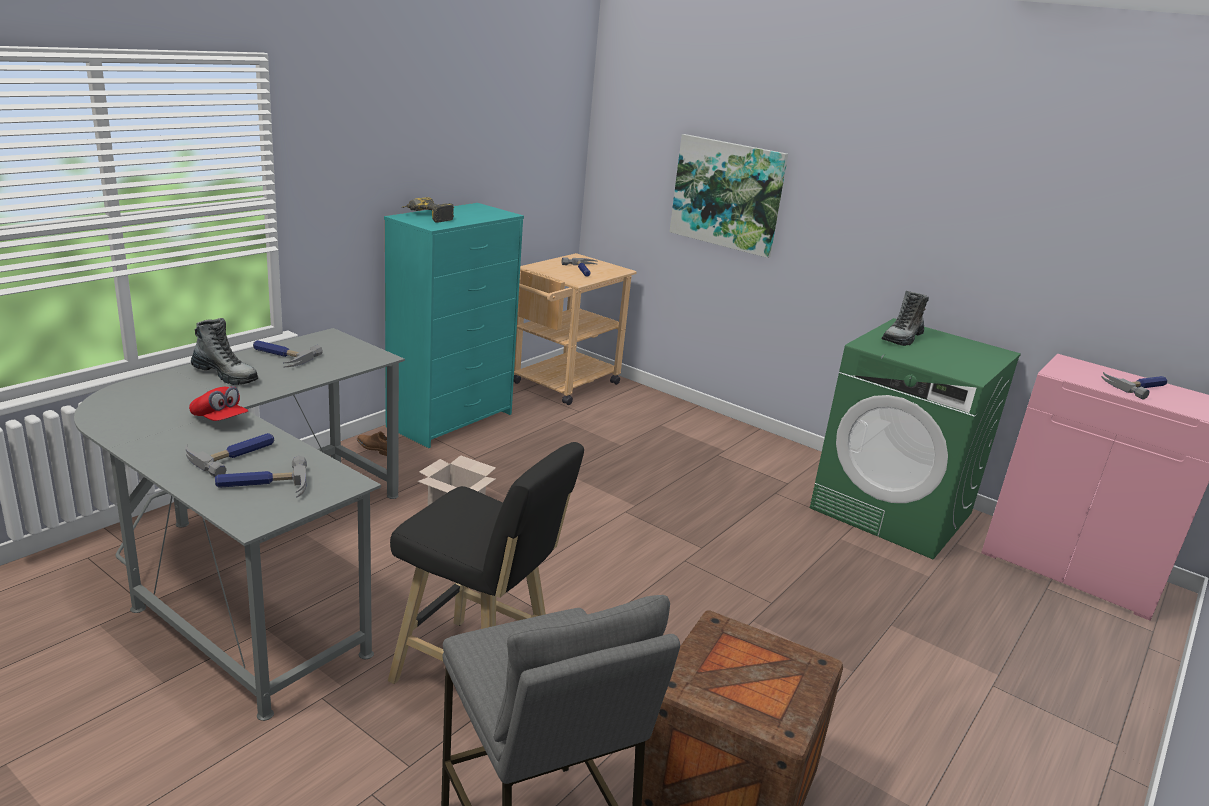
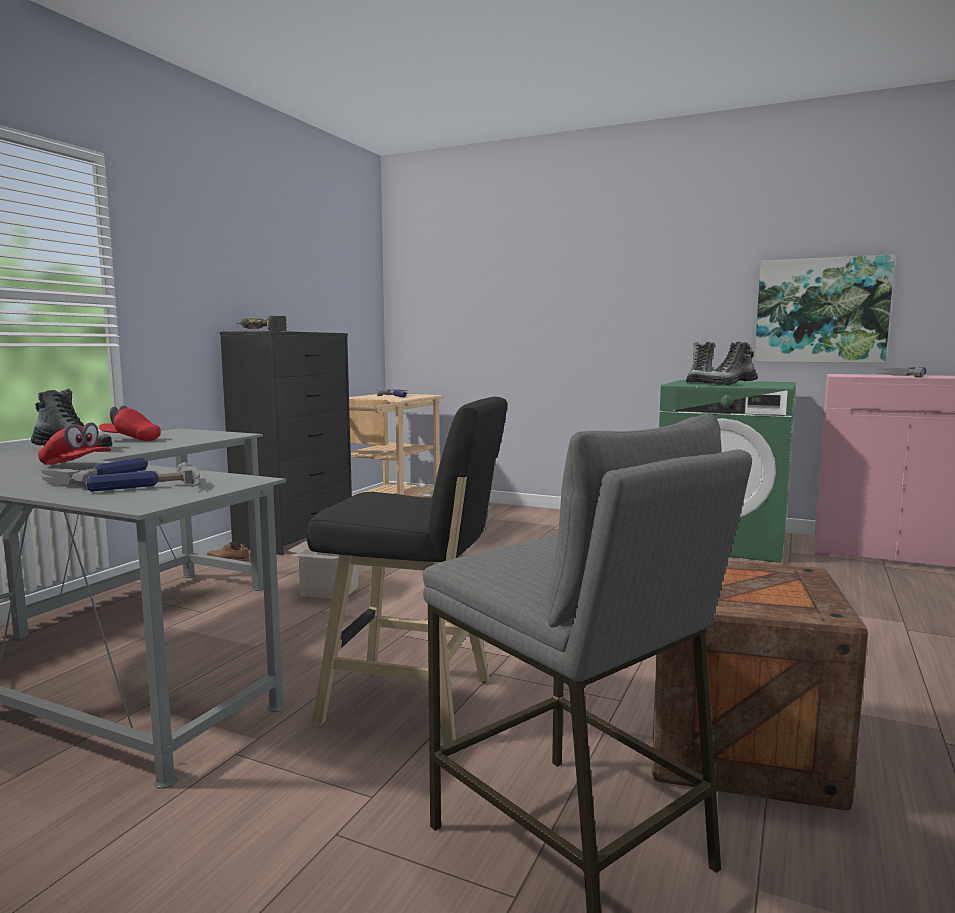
camera: 10 degrees left, 15 degrees down
hammer [253,340,323,367] -> red cap [99,405,161,441]
turquoise dresser [384,203,524,448] -> black dresser [220,331,352,555]
picture [669,134,788,258] -> picture moved to [755,254,895,363]
none -> boot [700,342,758,385]

